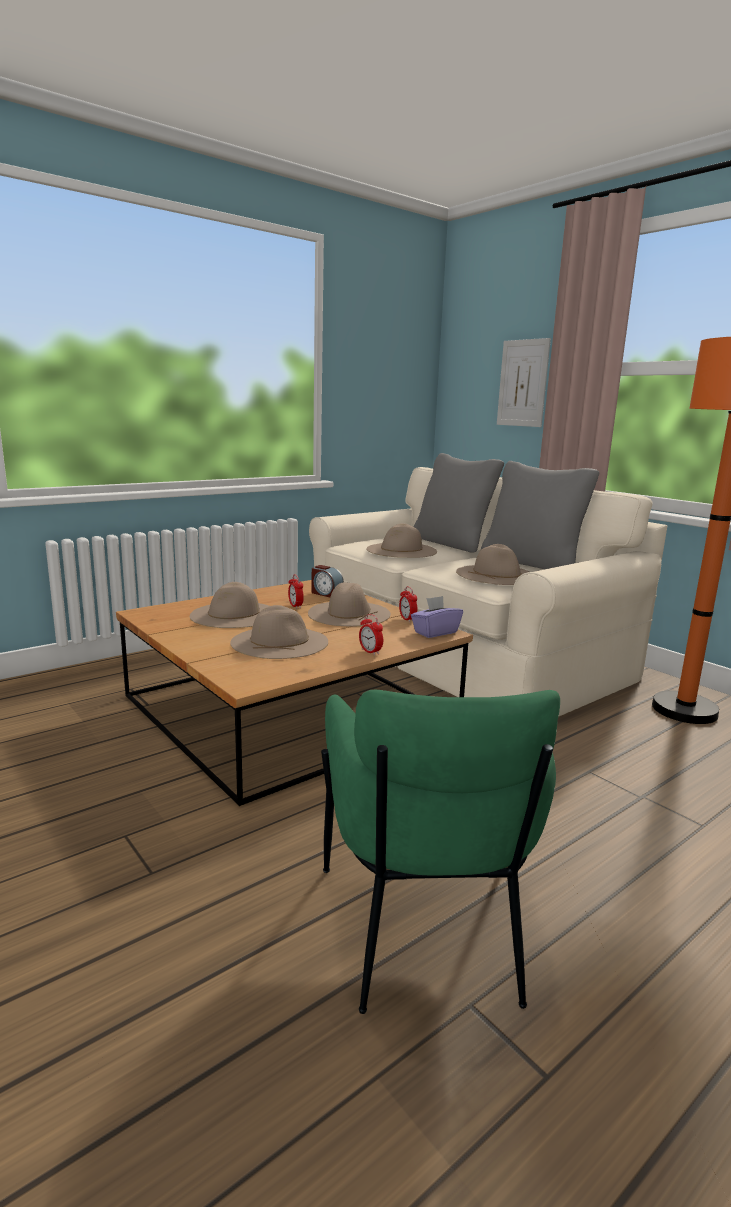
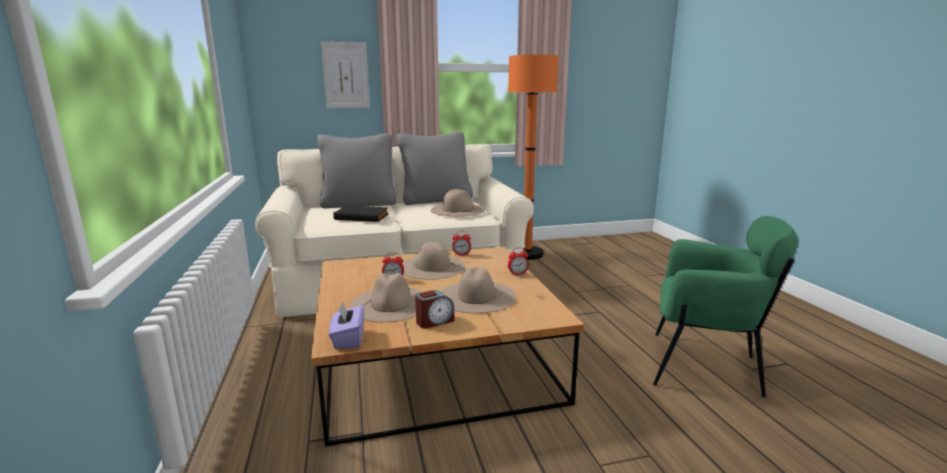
camera: 65 degrees left, 0 degrees up
alarm clock [311,565,344,597] -> alarm clock moved to [415,290,454,329]
beige hat [366,523,437,558] -> black book [333,206,389,222]
purple tissue box [411,596,463,638] -> purple tissue box moved to [329,301,364,349]

